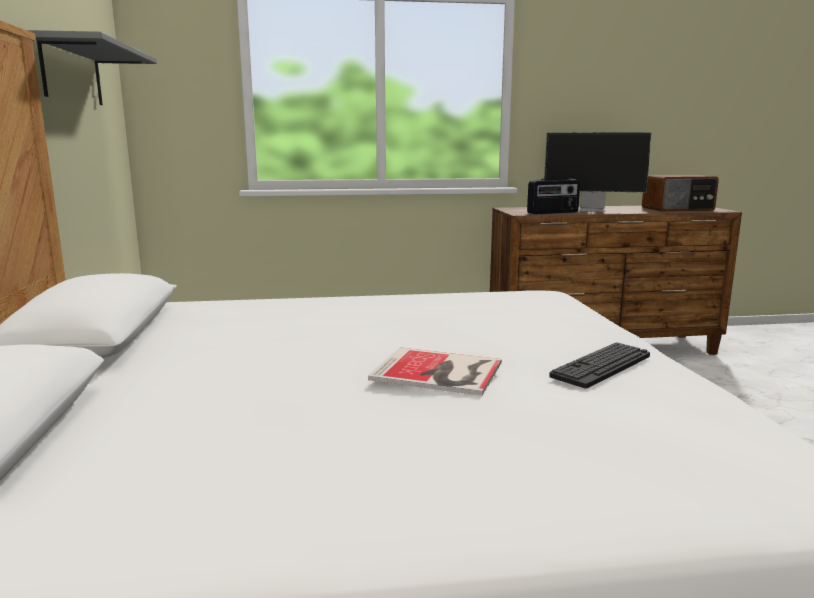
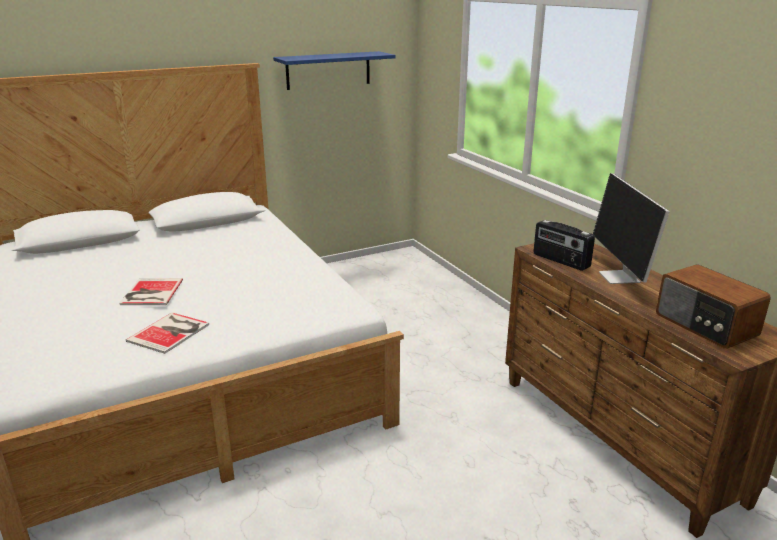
camera: 70 degrees right, 10 degrees up
grey shelf [27,30,157,105] -> blue shelf [273,51,396,90]
keyboard [549,342,650,388] -> book [126,313,209,354]

